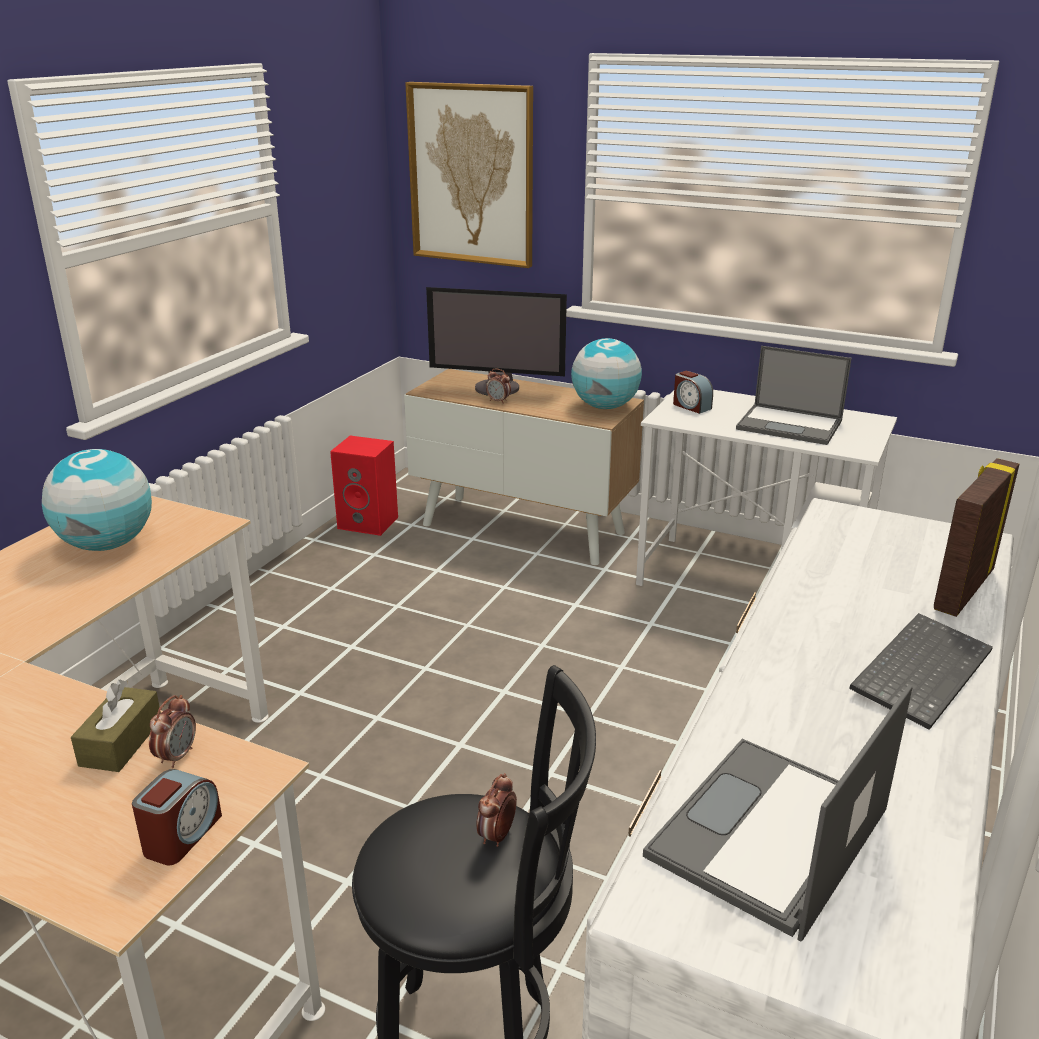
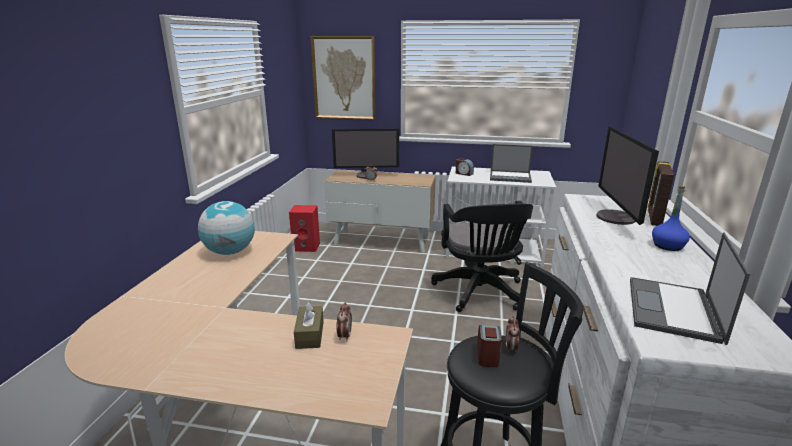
camera: 15 degrees left, 5 degrees down
alarm clock [132,769,222,865] -> alarm clock moved to [477,325,502,367]
globe [571,338,642,409] -> none
keyboard [849,613,993,730] -> blue bottle [652,186,690,251]
none -> black office chair [431,201,533,312]
none -> monitor [597,126,659,225]

